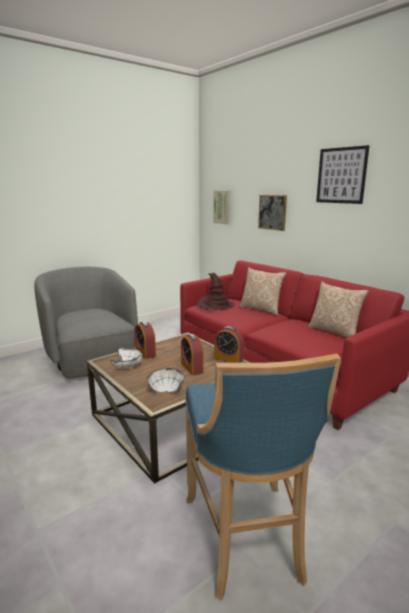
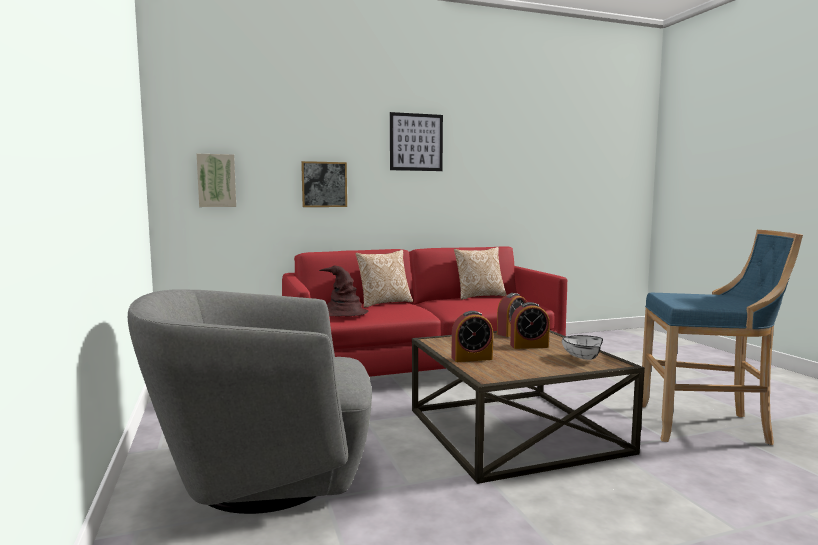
camera: 70 degrees left, 10 degrees down
white bowl [110,348,143,369] -> none

